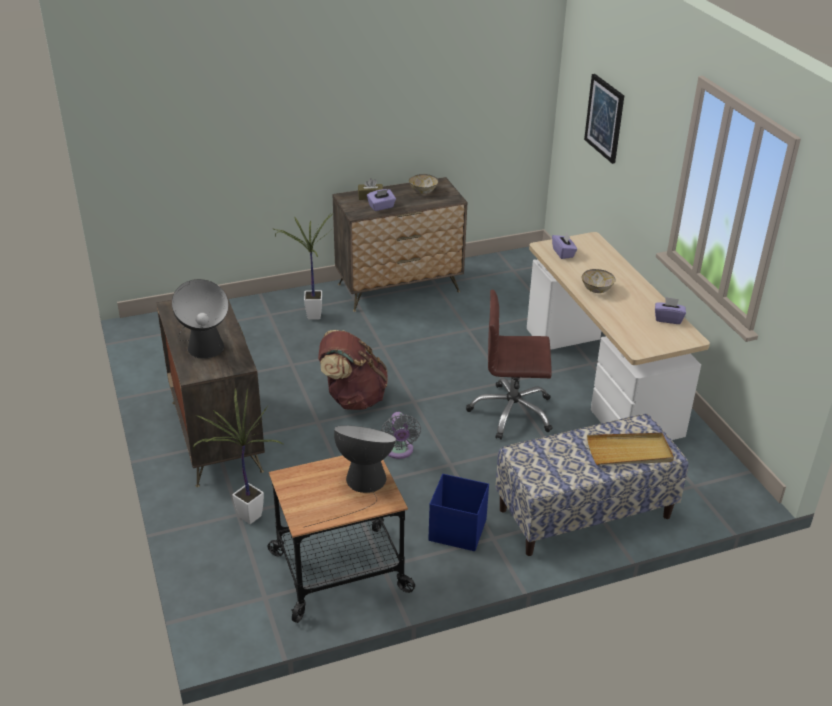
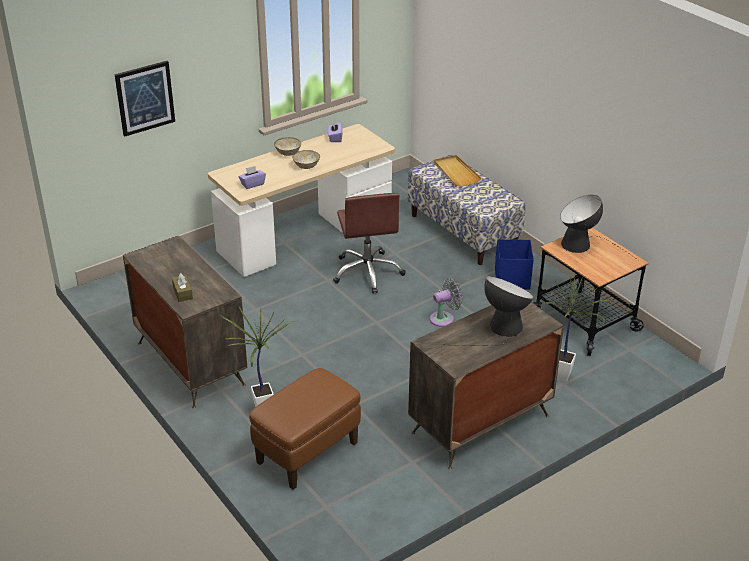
camera: 105 degrees left, 0 degrees up
brown backpack [318,330,388,410] -> none
purple tissue box [367,189,396,211] -> none
bowl [409,174,438,194] -> bowl moved to [274,137,301,156]
none -> brown ottoman [249,368,361,490]

